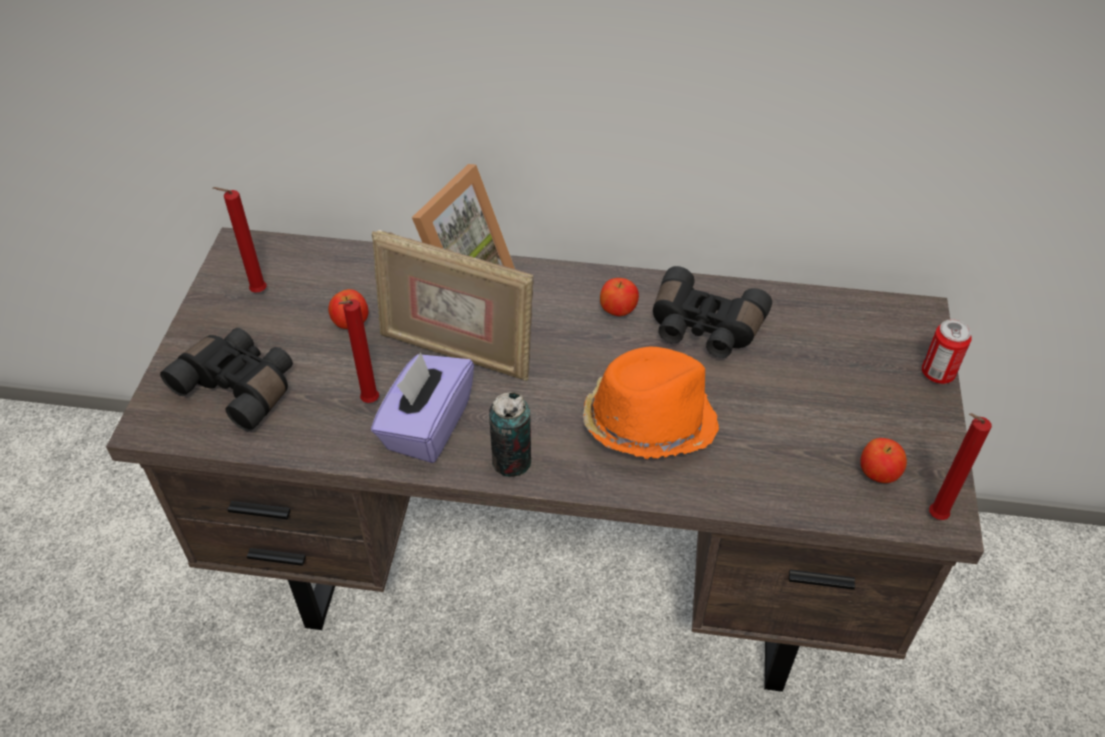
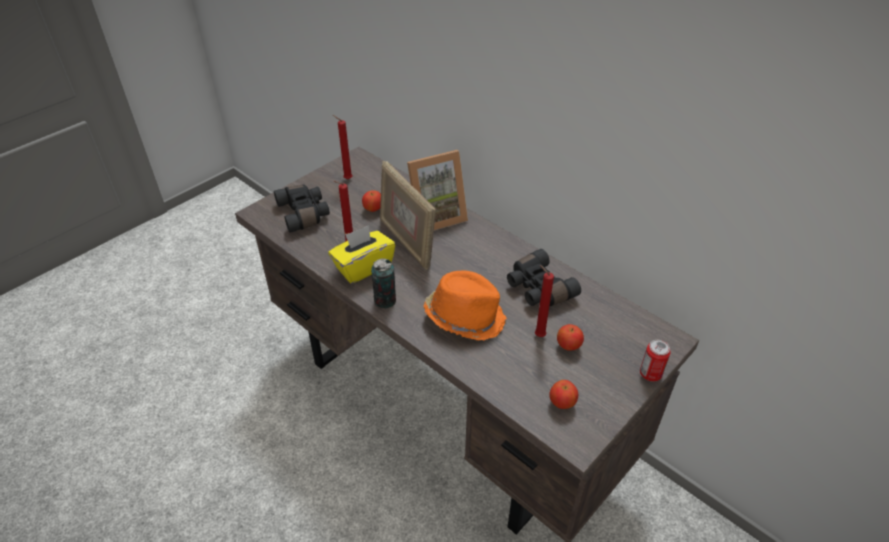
camera: 35 degrees right, 5 degrees down
purple tissue box [371,352,474,463] -> yellow tissue box [329,225,395,284]
apple [600,278,639,316] -> apple moved to [557,324,584,351]
red candle [929,413,992,520] -> red candle moved to [535,265,554,337]

